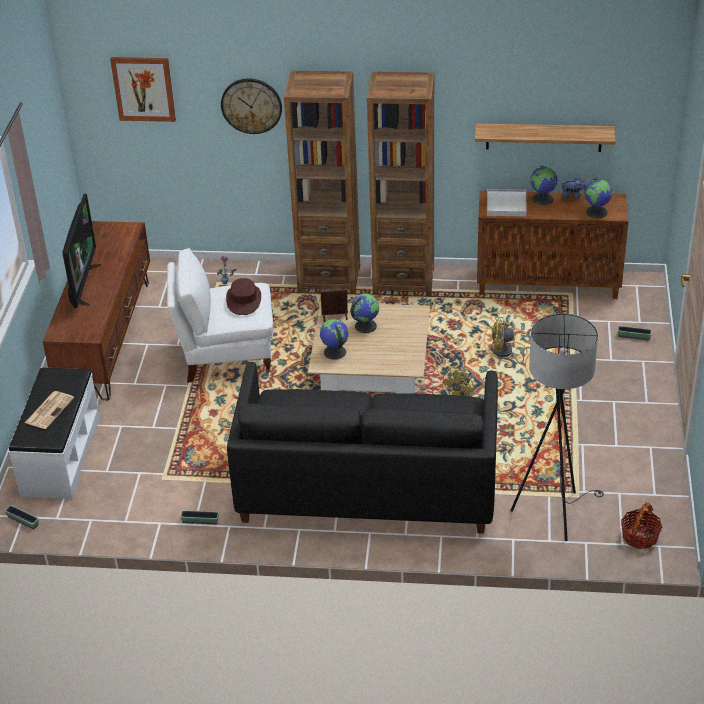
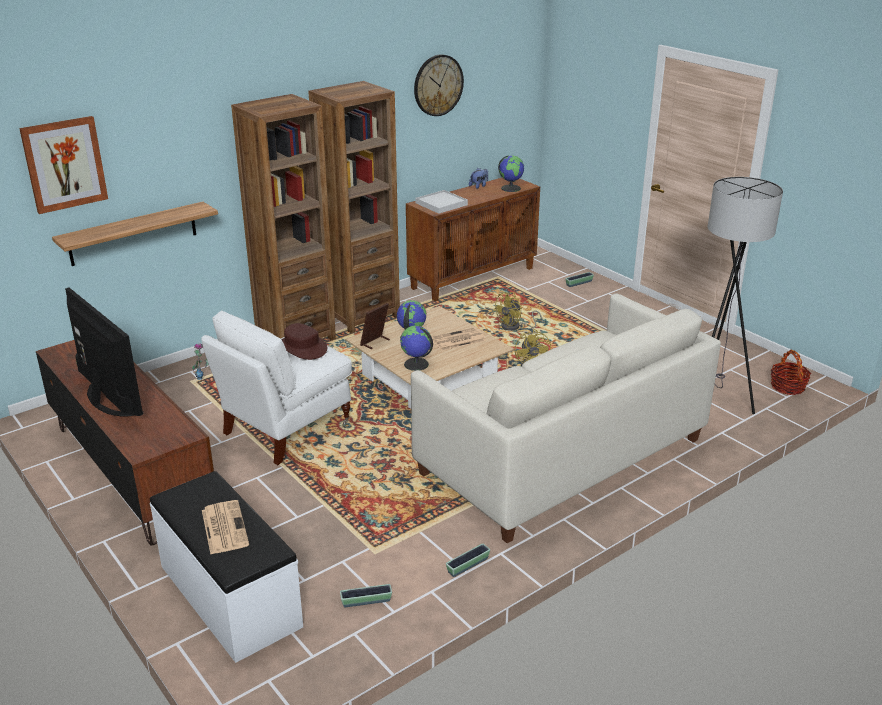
camera: 45 degrees left, 10 degrees down
planter [4,505,39,529] -> planter moved to [340,584,392,607]
wall clock [221,78,282,134] -> wall clock moved to [414,54,464,116]
black sofa [227,362,498,534] -> white sofa [411,294,721,543]
shelf [475,123,616,152] -> shelf moved to [52,202,218,266]
globe [530,166,558,205] -> none
none -> newspaper [432,327,486,351]

